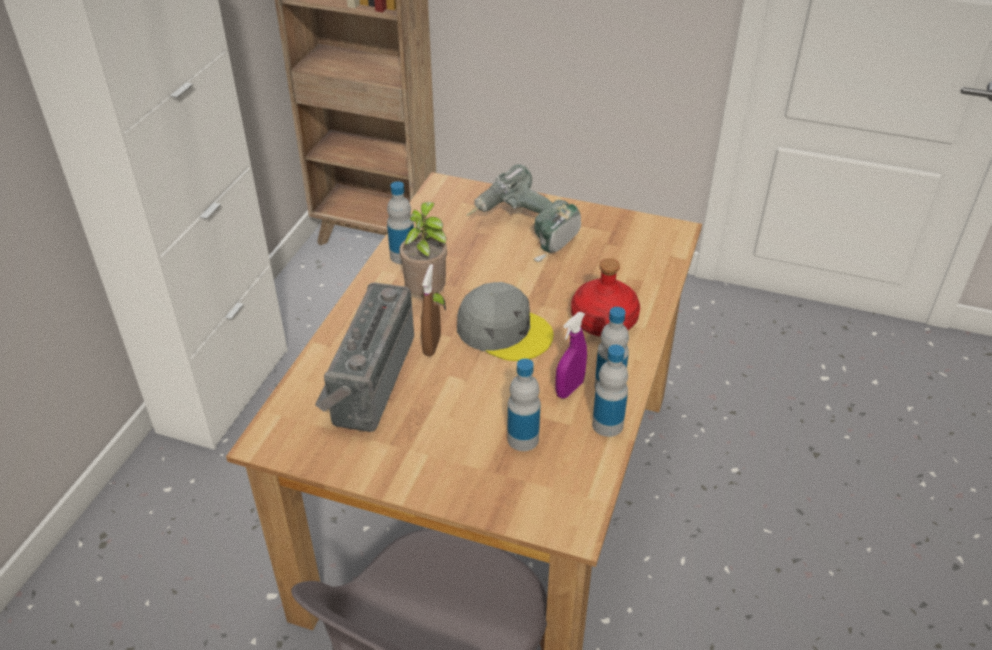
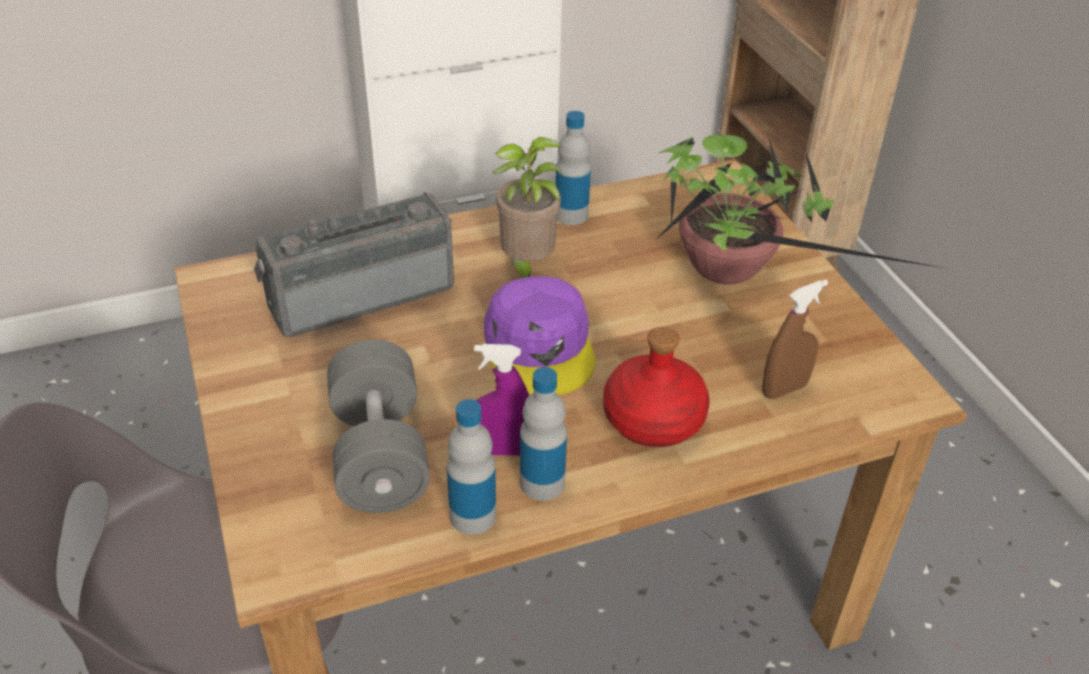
camera: 50 degrees right, 0 degrees up
brown spray bottle [421,264,441,356] -> brown spray bottle moved to [762,279,828,399]
grey cap [457,282,554,361] -> purple cap [484,276,596,395]
power drill [466,165,581,262] -> potted plant [658,134,942,285]
bottle [507,358,540,451] -> grey dumbbell [327,340,430,513]

